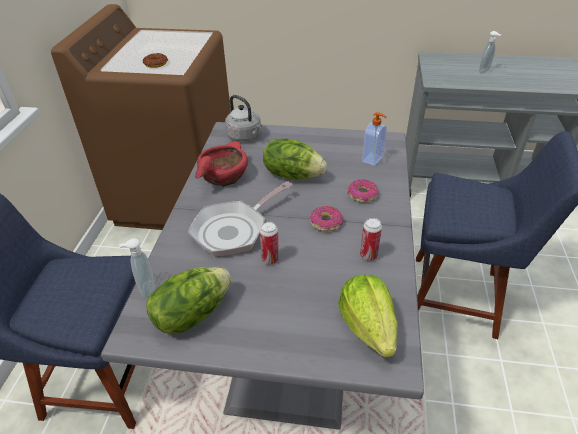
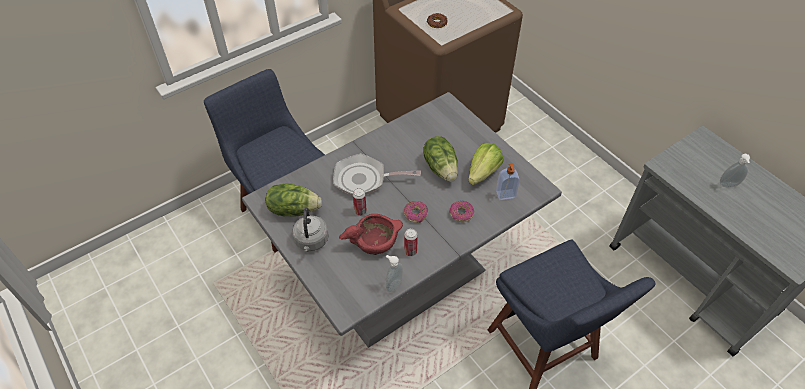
camera: 45 degrees right, 10 degrees up
soap dispenser [119,238,155,299] -> soap dispenser moved to [386,255,403,293]
red bowl [195,141,248,187] -> red bowl moved to [339,214,403,255]
grey kettle [225,95,262,142] -> grey kettle moved to [292,207,329,252]
lettuce [338,275,398,358] -> lettuce moved to [468,143,504,185]

